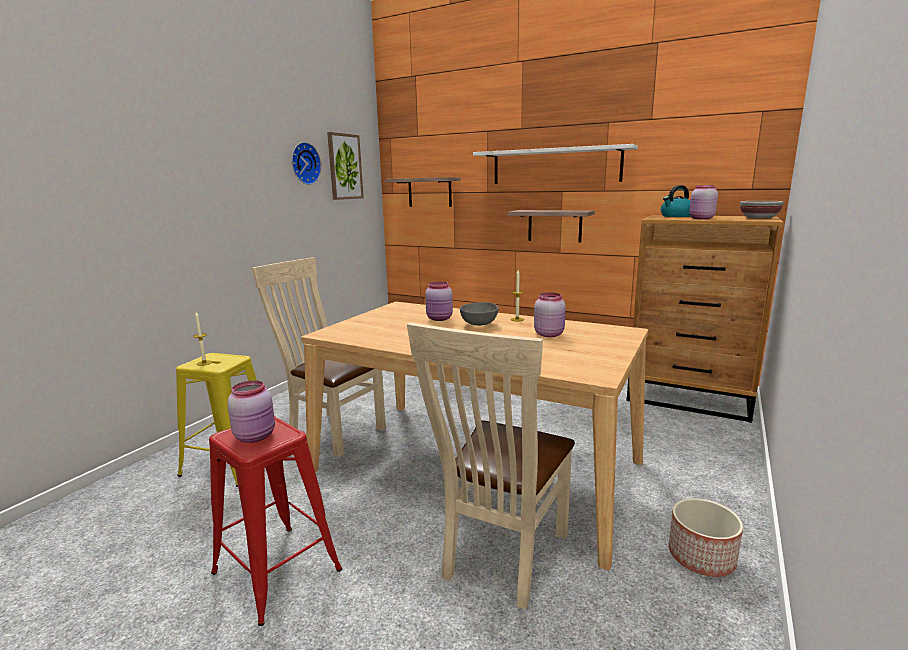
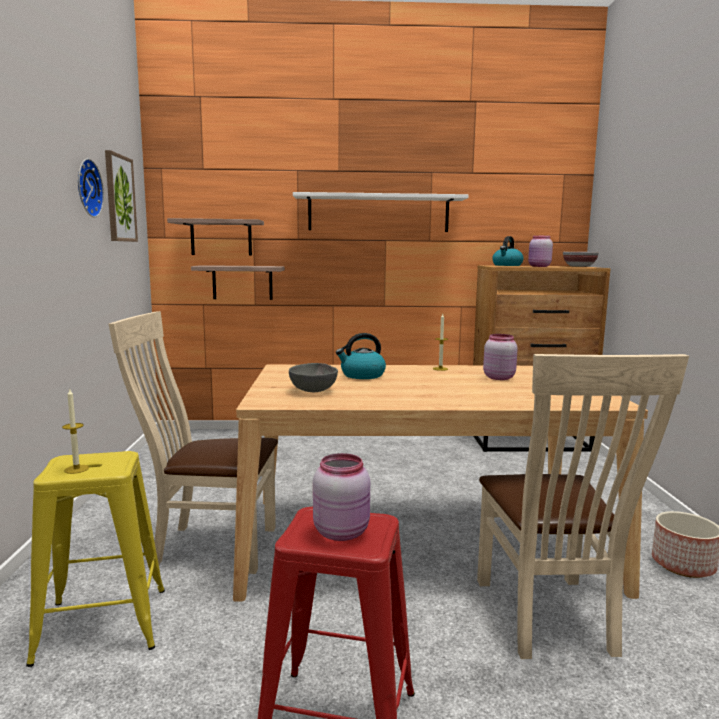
camera: 30 degrees left, 5 degrees down
pink jar [425,282,453,321] -> kettle [336,333,386,379]
grey bowl [460,302,498,326] -> grey bowl moved to [289,363,338,392]
shelf [508,210,595,243] -> shelf moved to [191,265,285,300]

